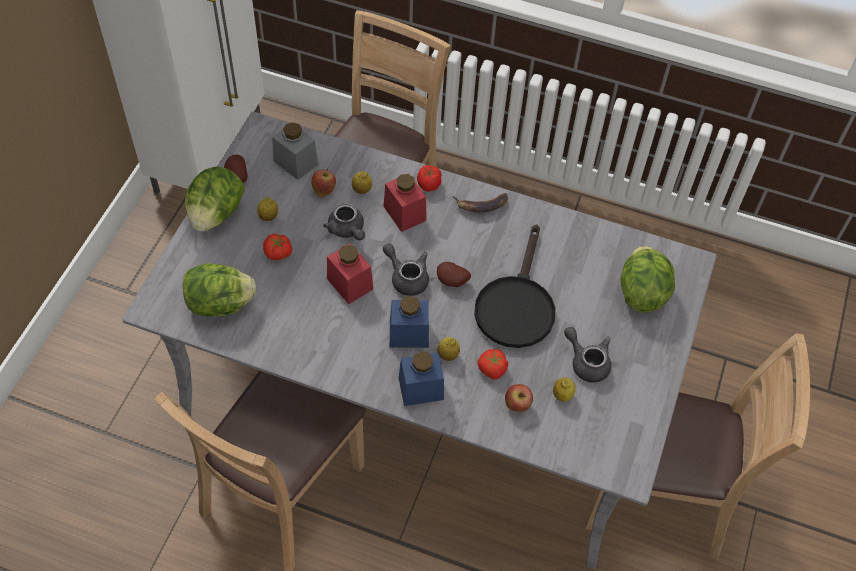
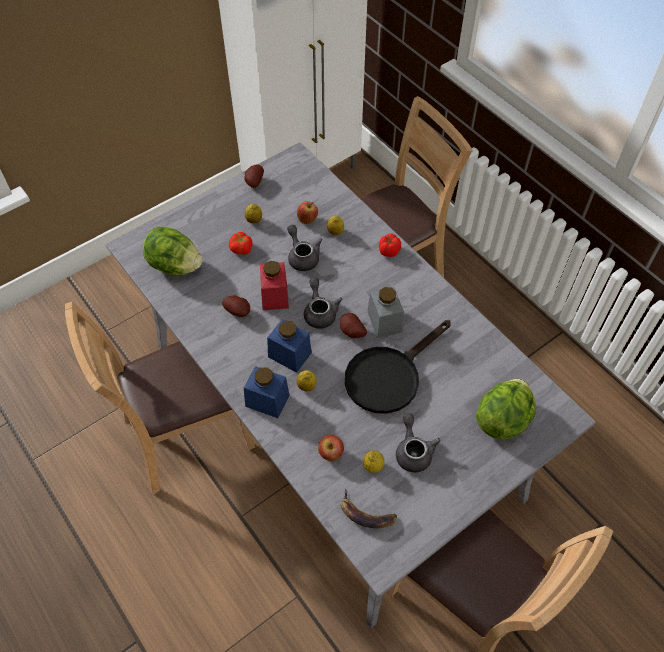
camera: 35 degrees right, 0 degrees up
lettuce [185,166,245,231] -> none
grey jar [272,122,318,180] -> grey jar moved to [367,287,404,338]
grey teapot [323,203,365,240] -> grey teapot turned 150 degrees clockwise [287,225,322,271]
red jar [384,173,427,232] -> none
banana [453,193,508,212] -> banana moved to [341,489,397,528]
tomato [478,349,508,380] -> none
none -> potato [222,295,250,317]

